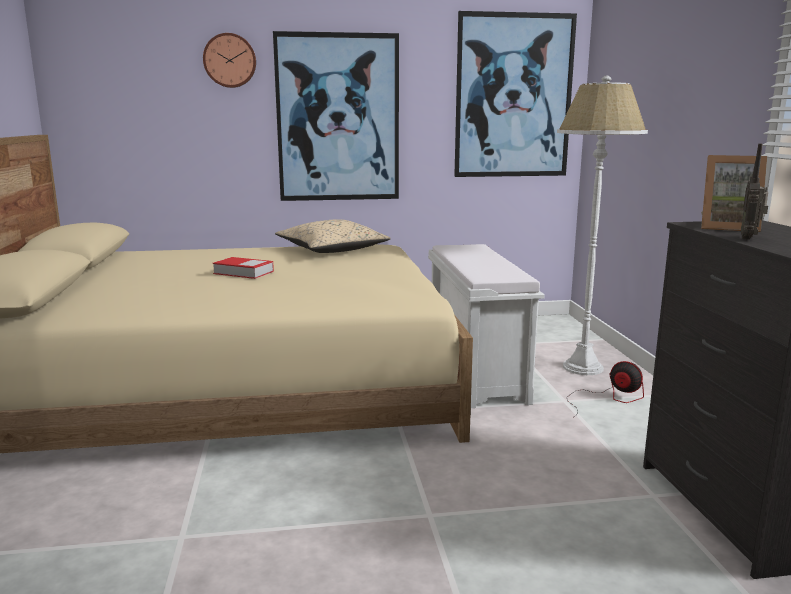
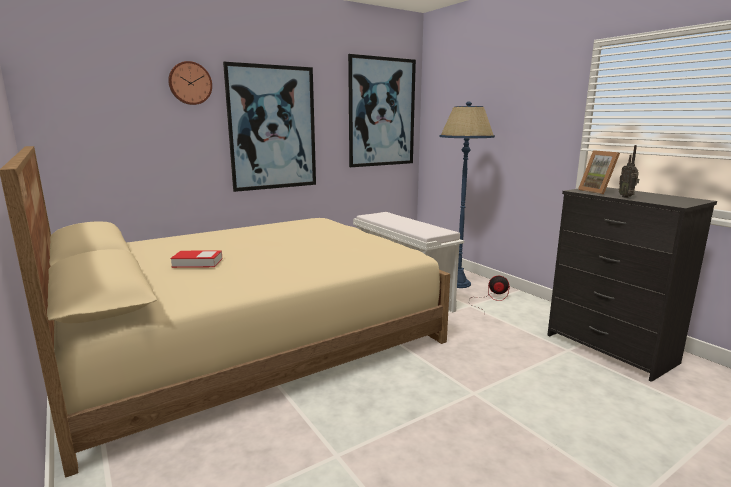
camera: 25 degrees left, 0 degrees up
book [213,257,274,279] -> book moved to [170,250,222,268]
beige pillow [275,219,391,253] -> none
white floor lamp [557,76,648,375] -> blue floor lamp [440,102,495,288]
picture frame [701,155,767,232] -> picture frame turned 75 degrees clockwise [578,150,620,195]

